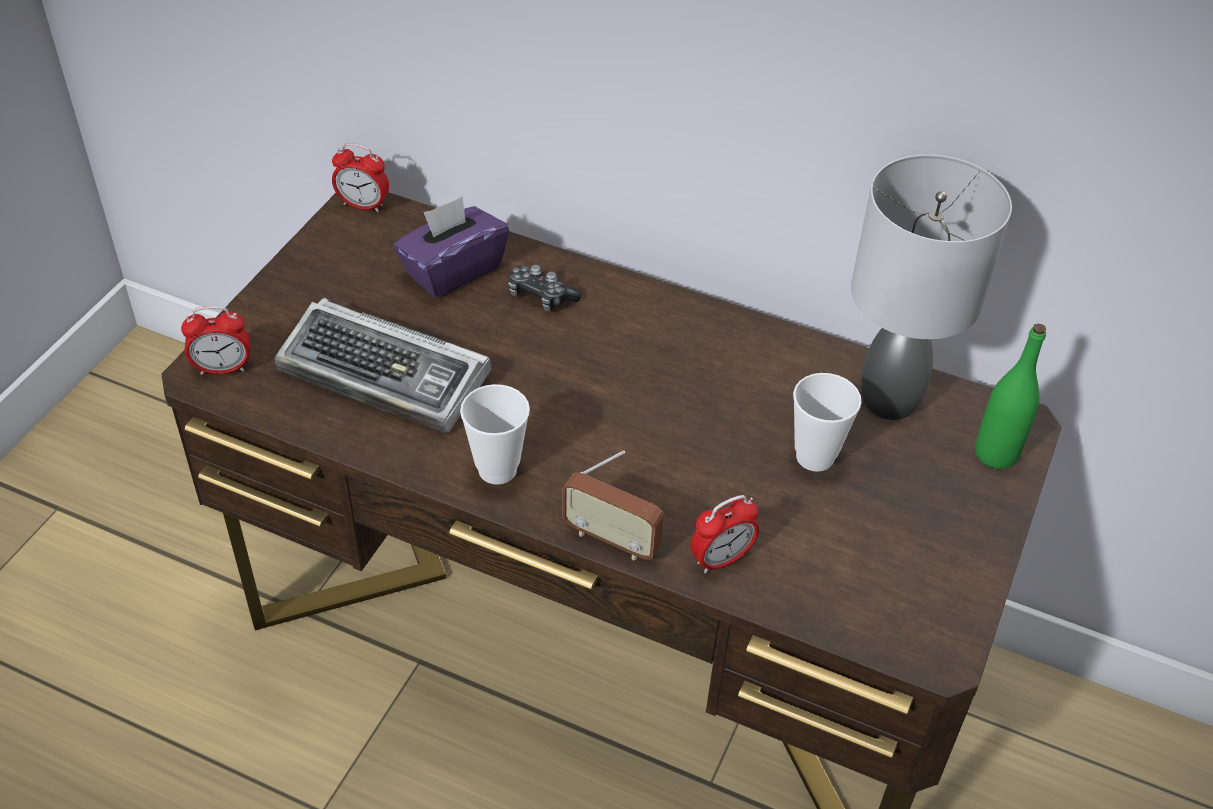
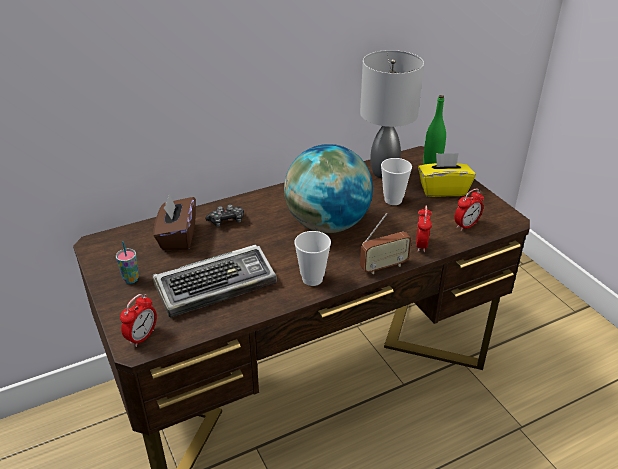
camera: 50 degrees left, 10 degrees down
alarm clock [332,143,389,212] -> alarm clock moved to [455,188,484,231]
purple tissue box [394,197,509,298] -> brown tissue box [153,194,196,250]
none -> cup [116,241,139,284]
none -> globe [284,144,373,233]
none -> yellow tissue box [418,153,476,197]

